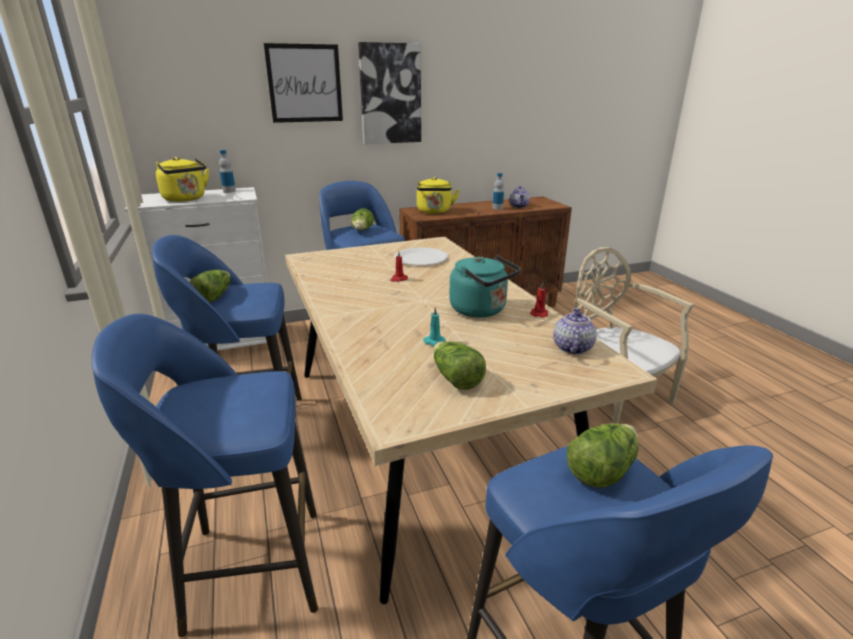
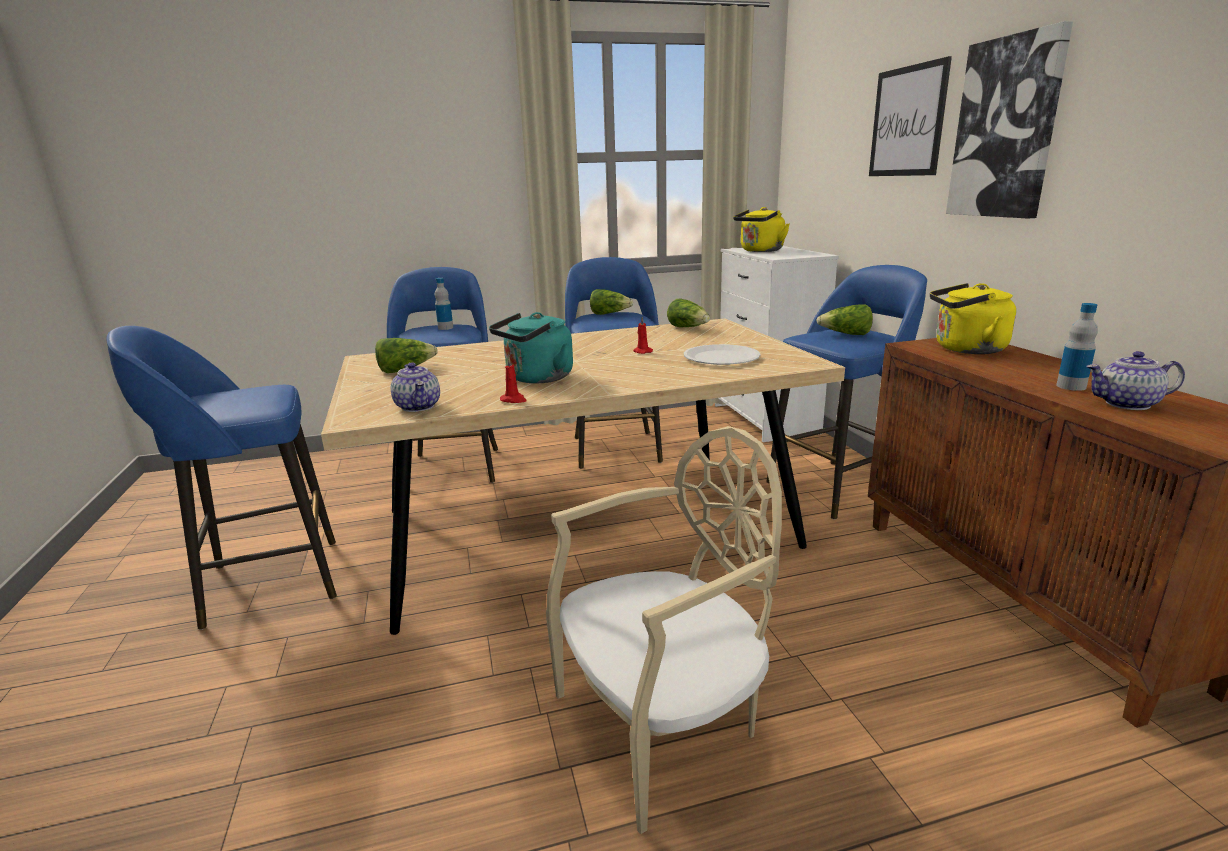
camera: 95 degrees right, 5 degrees down
bottle [219,150,236,193] -> bottle moved to [435,278,453,330]
turquoise candle [423,307,446,346] -> none
teapot [553,308,597,354] -> teapot turned 45 degrees clockwise [391,362,440,412]
lettuce [567,423,638,488] -> lettuce moved to [667,298,710,327]

